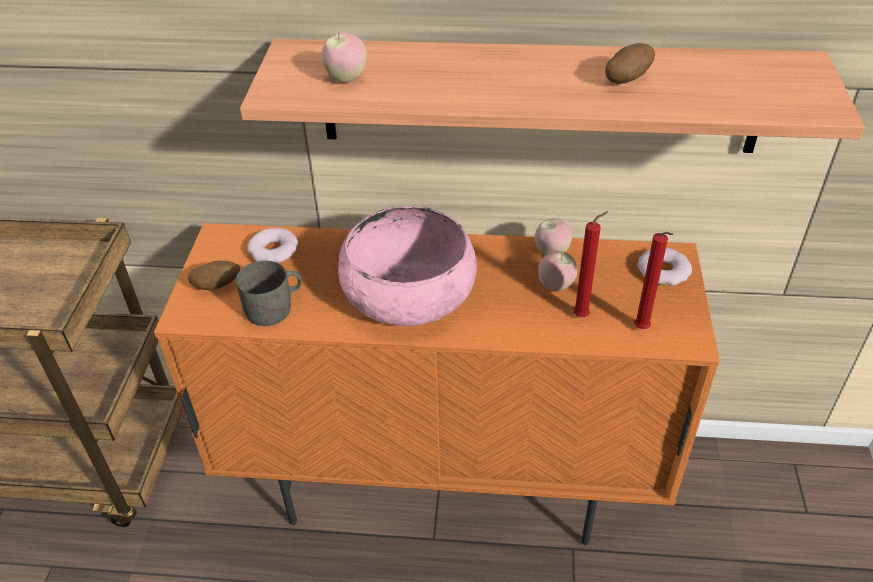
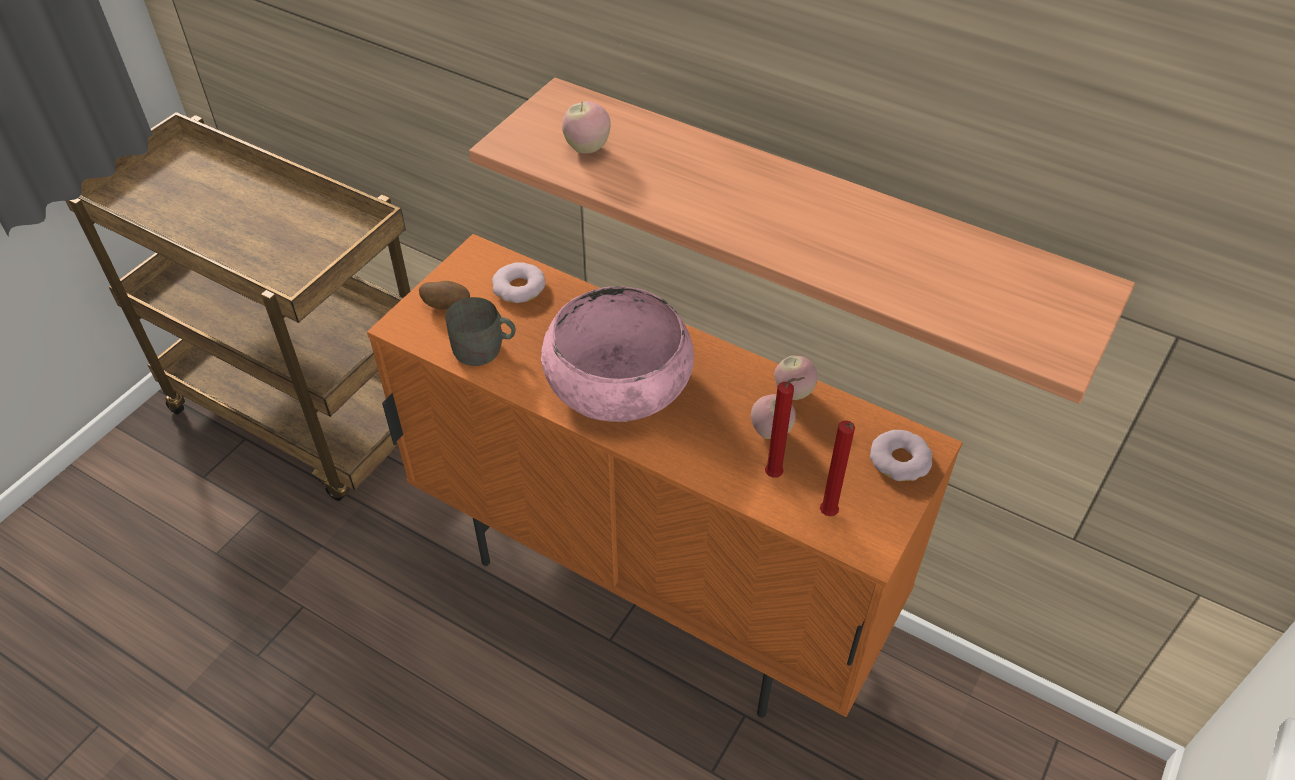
camera: 25 degrees right, 5 degrees up
potato [605,43,655,84] -> none

